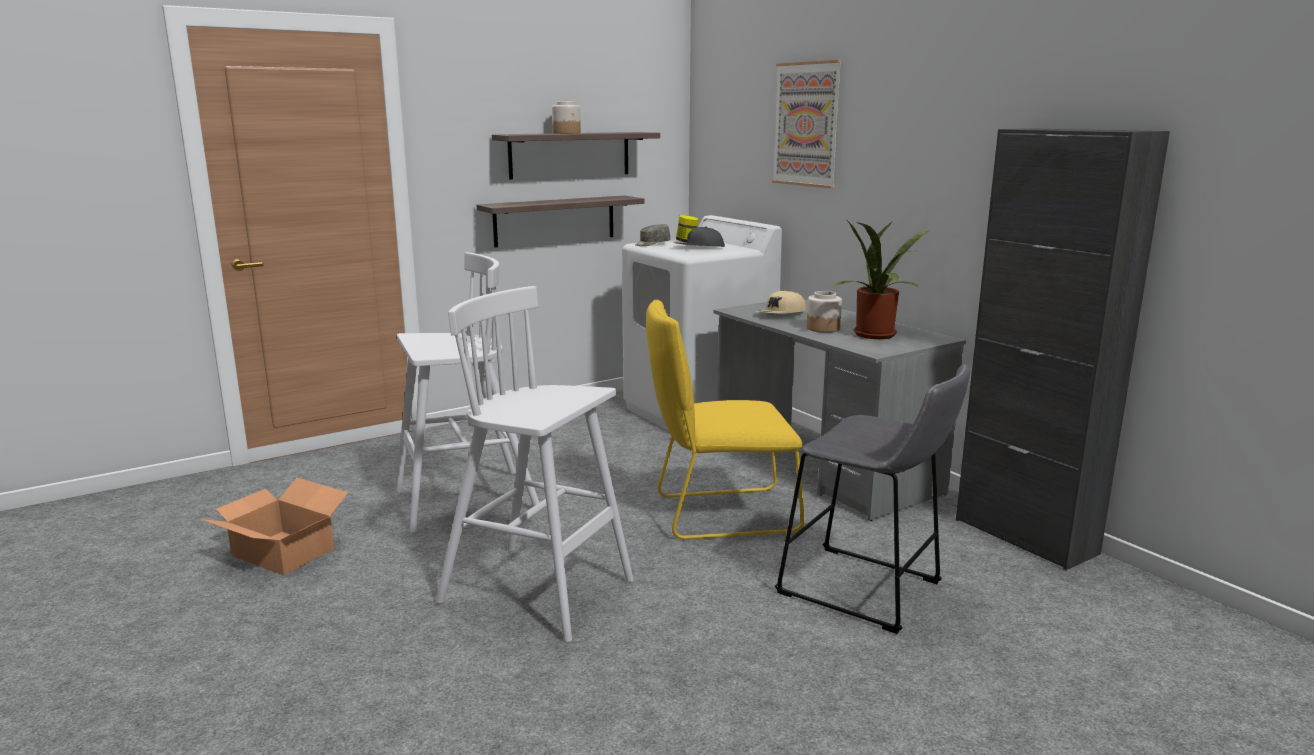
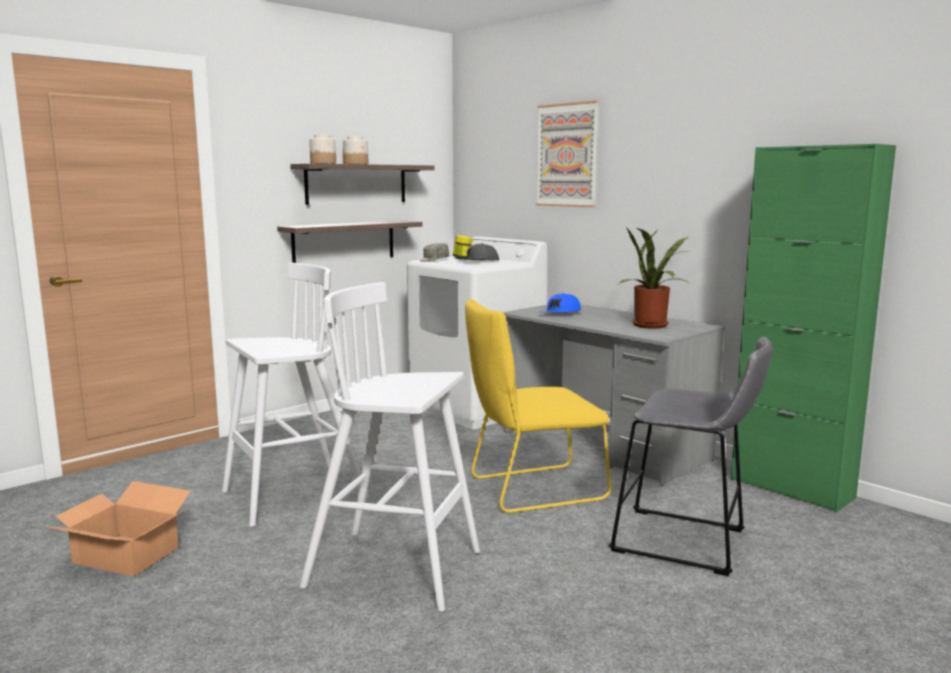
camera: 10 degrees left, 5 degrees down
beige cap [755,290,806,314] -> blue cap [542,293,581,312]
jar [807,291,842,333] -> jar moved to [309,134,336,164]
black cabinet [956,128,1170,570] -> green cabinet [731,144,896,513]

